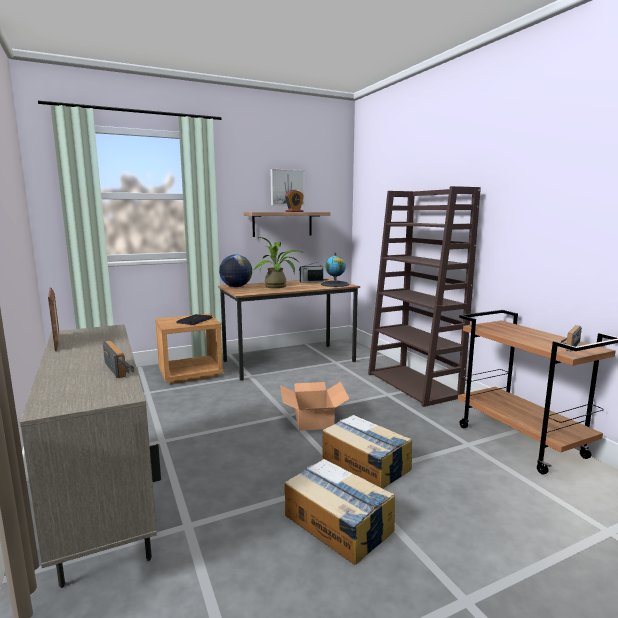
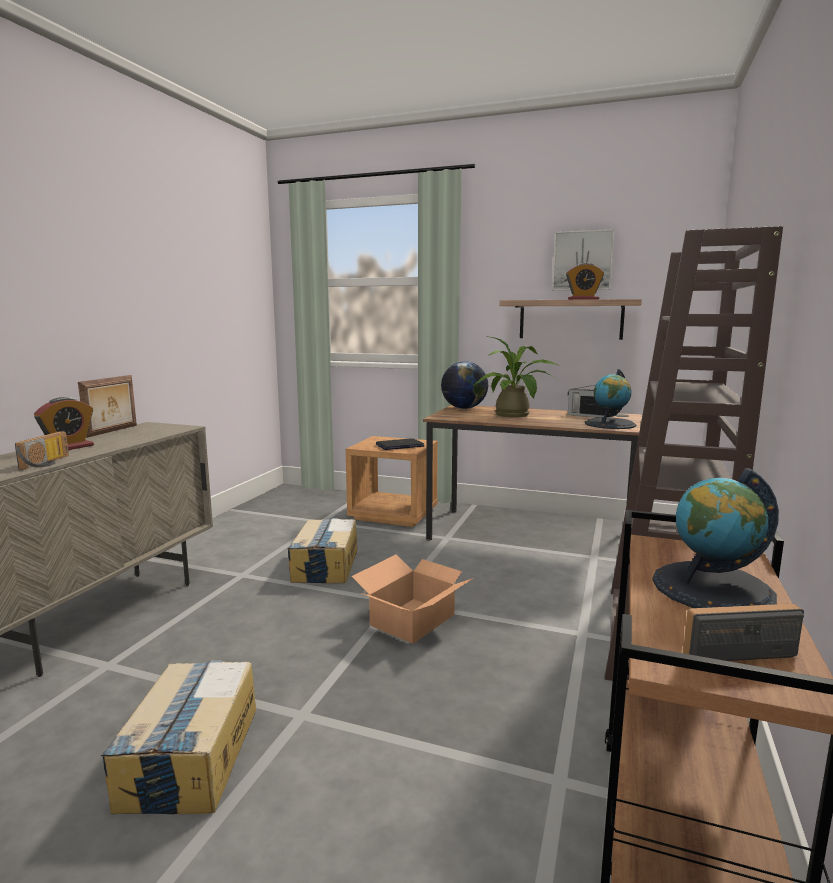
camera: 45 degrees right, 0 degrees up
cardboard box [323,415,412,489] -> cardboard box moved to [288,518,357,583]
none -> alarm clock [34,397,94,450]
none -> globe [652,468,779,608]

